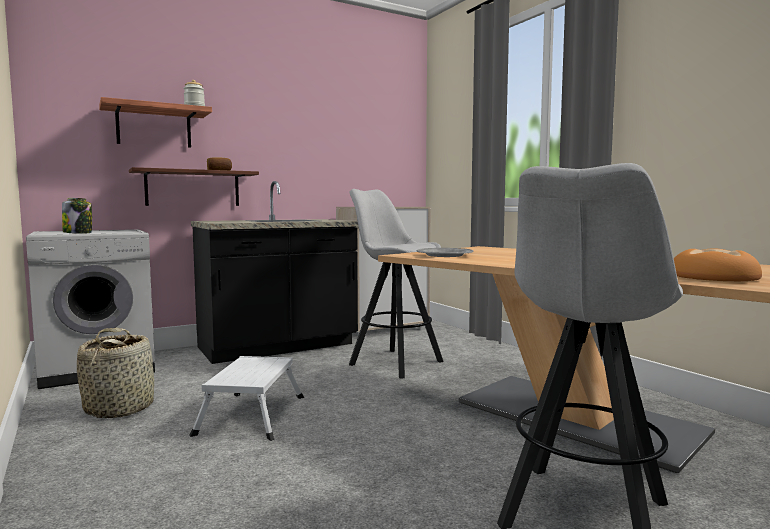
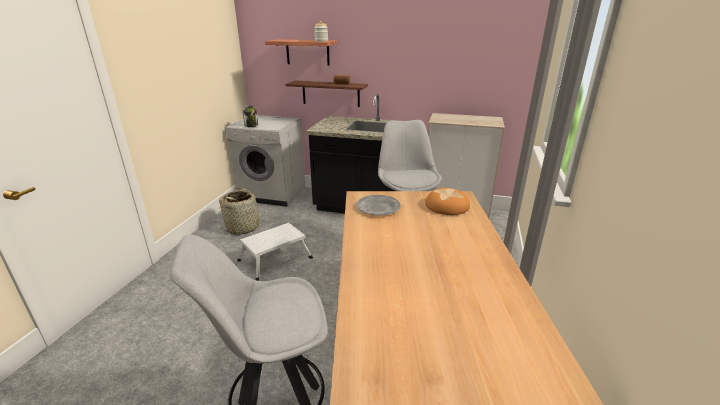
camera: 45 degrees right, 20 degrees up
bread [674,248,762,281] -> bread moved to [425,188,470,215]

